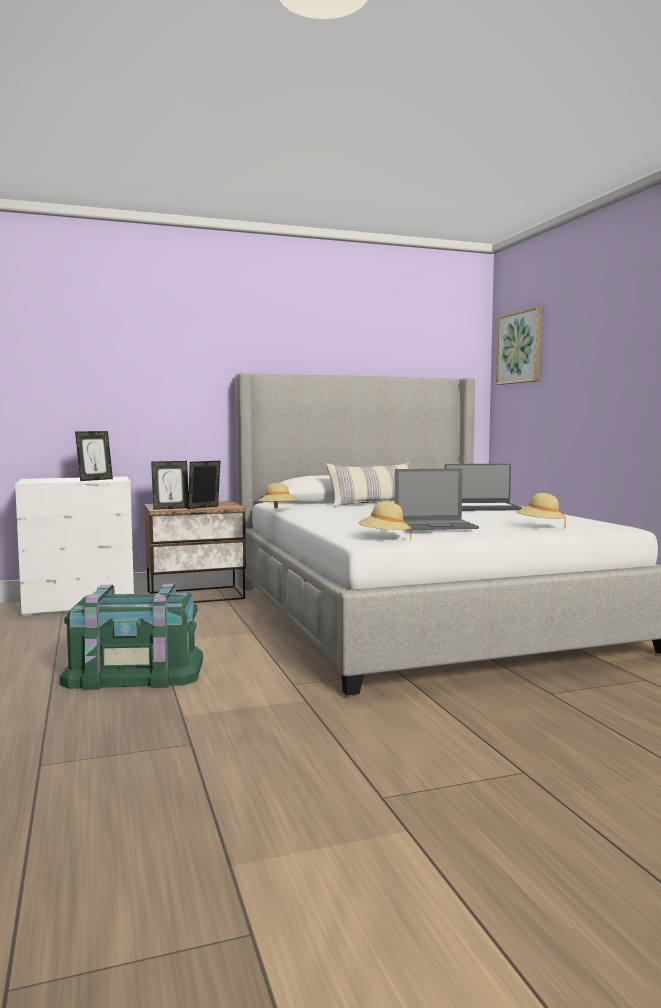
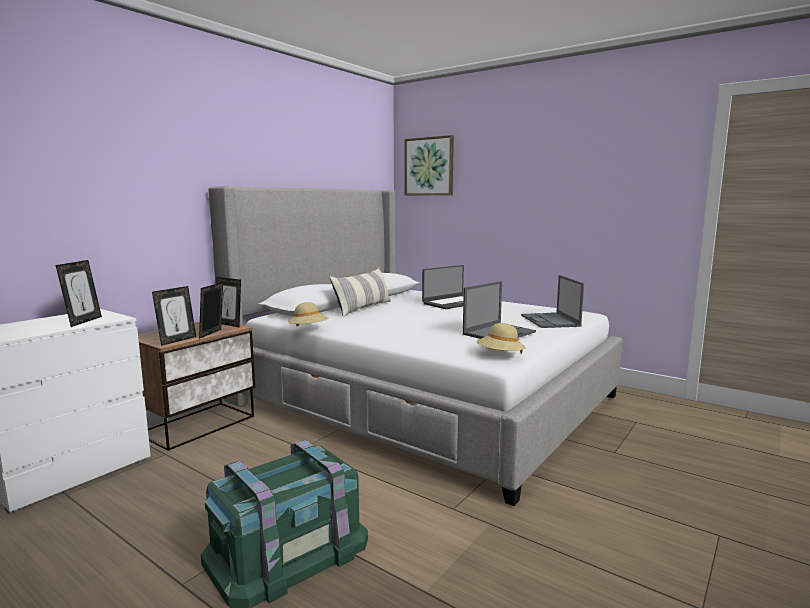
camera: 35 degrees left, 5 degrees up
beige hat [516,493,566,528] -> laptop [521,275,584,328]
none -> picture frame [216,277,241,327]

